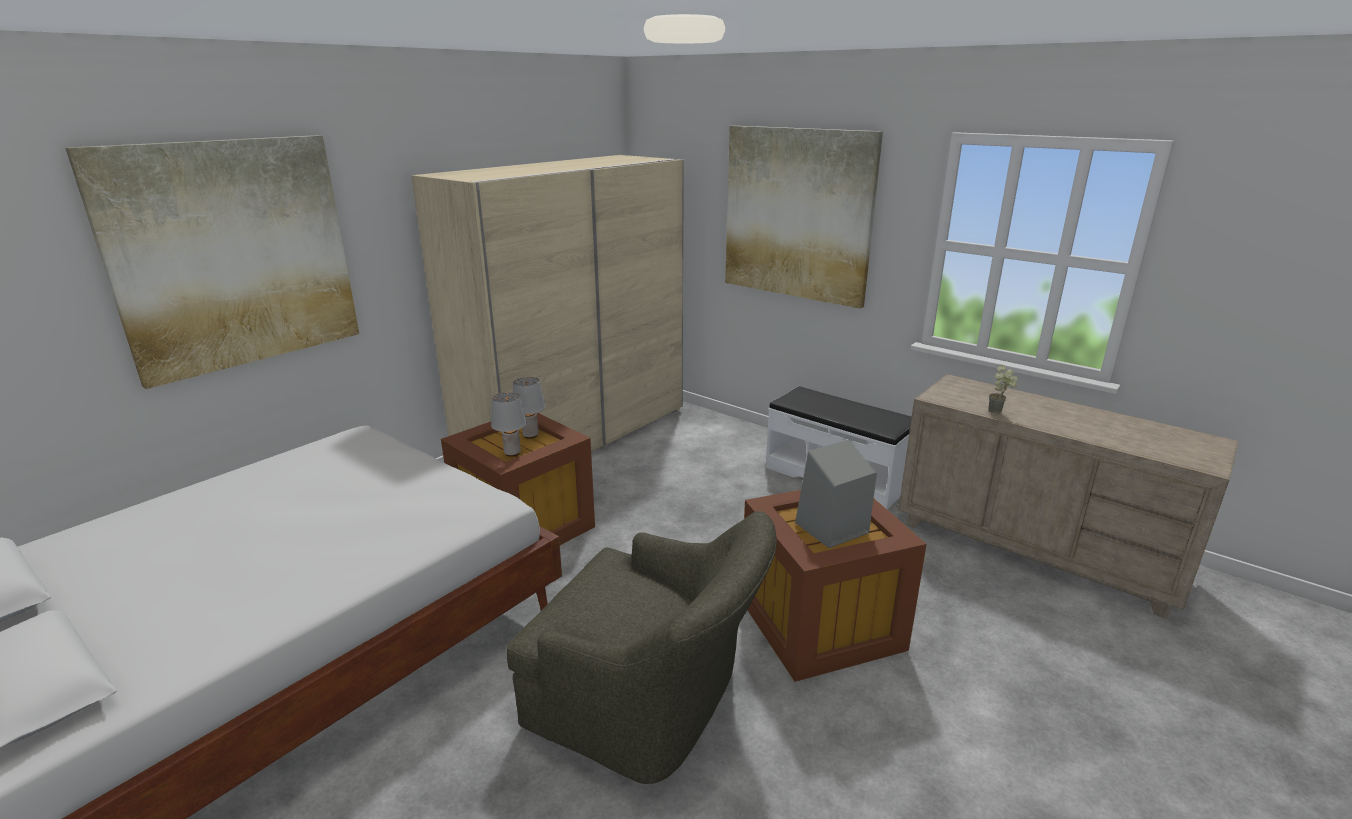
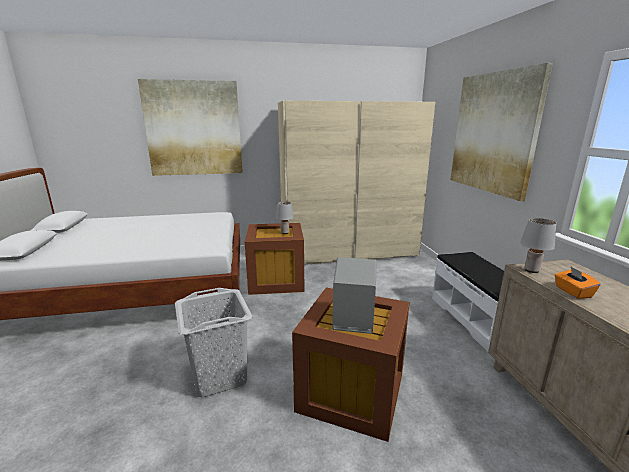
camera: 40 degrees right, 5 degrees down
grey table lamp [491,392,527,457] -> grey table lamp moved to [520,218,556,273]
green armchair [506,511,777,784] -> grey laundry basket [175,288,252,398]
potted plant [988,365,1018,414] -> orange tissue box [555,267,601,299]

